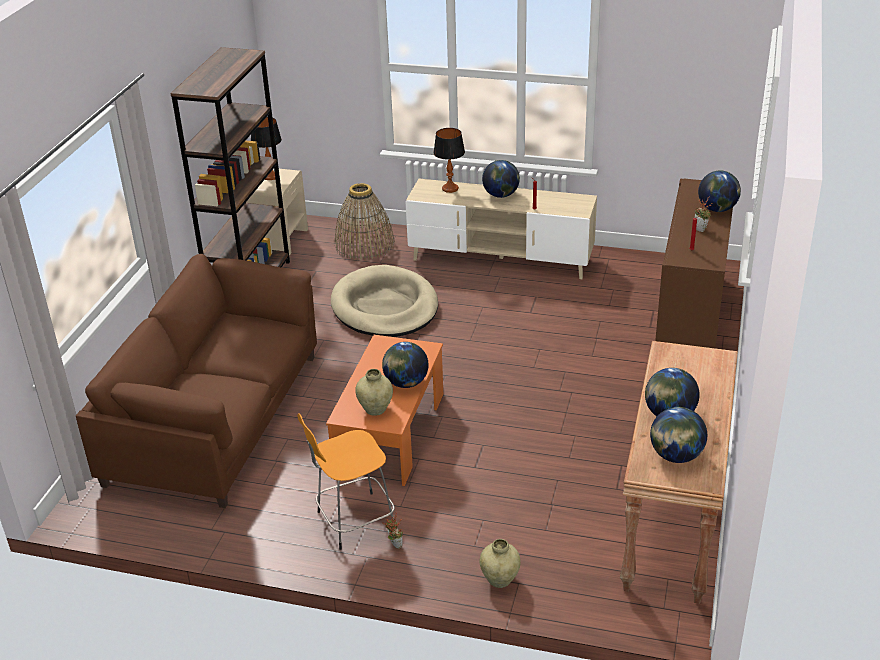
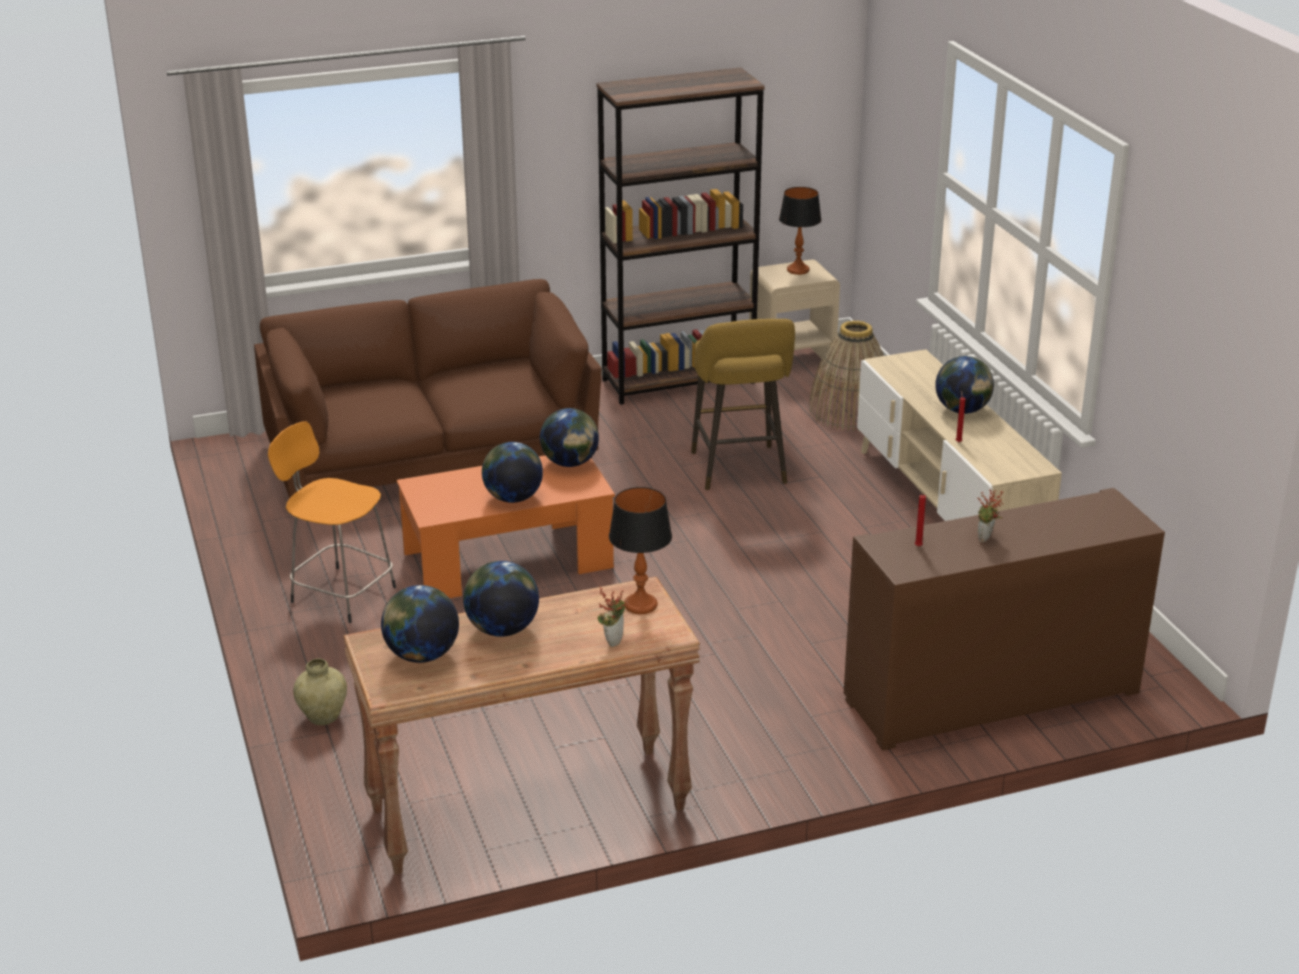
camera: 55 degrees right, 5 degrees down
beige dog bed [331,265,438,337] -> yellow stool [691,319,795,490]
beige vase [355,369,393,416] -> none
potted plant [382,513,403,549] -> potted plant moved to [598,586,626,647]
table lamp [433,128,465,193] -> table lamp moved to [609,487,672,614]
globe [698,171,741,212] -> globe moved to [540,408,599,467]

